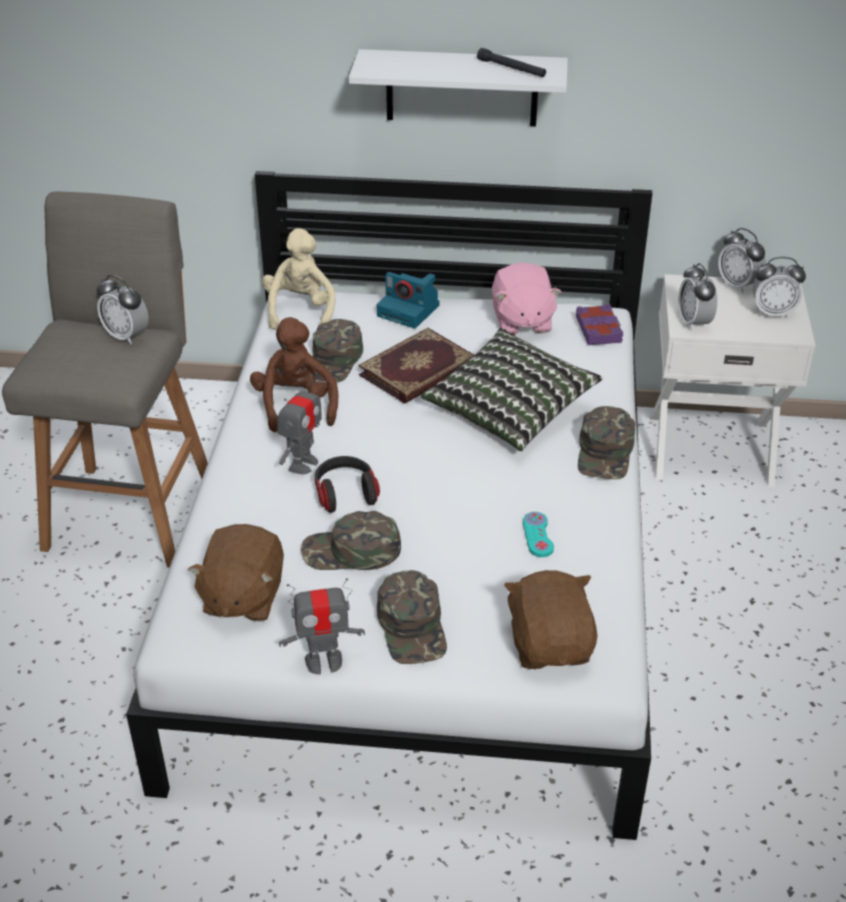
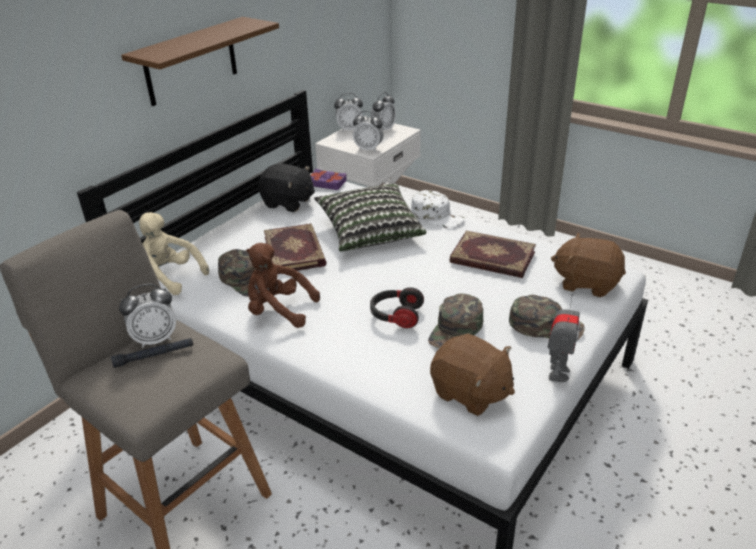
camera: 60 degrees left, 5 degrees down
toy robot [277,375,322,474] -> none
white shelf [349,49,568,127] -> brown shelf [121,17,279,106]
camera [377,272,440,328] -> none
black flashlight [477,48,546,77] -> black flashlight moved to [111,338,193,368]
pink plush toy [492,263,561,335] -> black plush toy [258,163,315,212]
turquoise game controller [523,512,554,557] -> book [449,231,536,278]
green cap [578,406,635,479] -> white cap [411,190,465,228]

